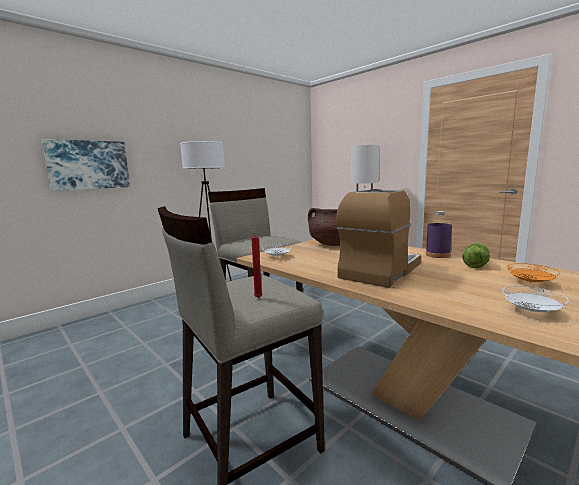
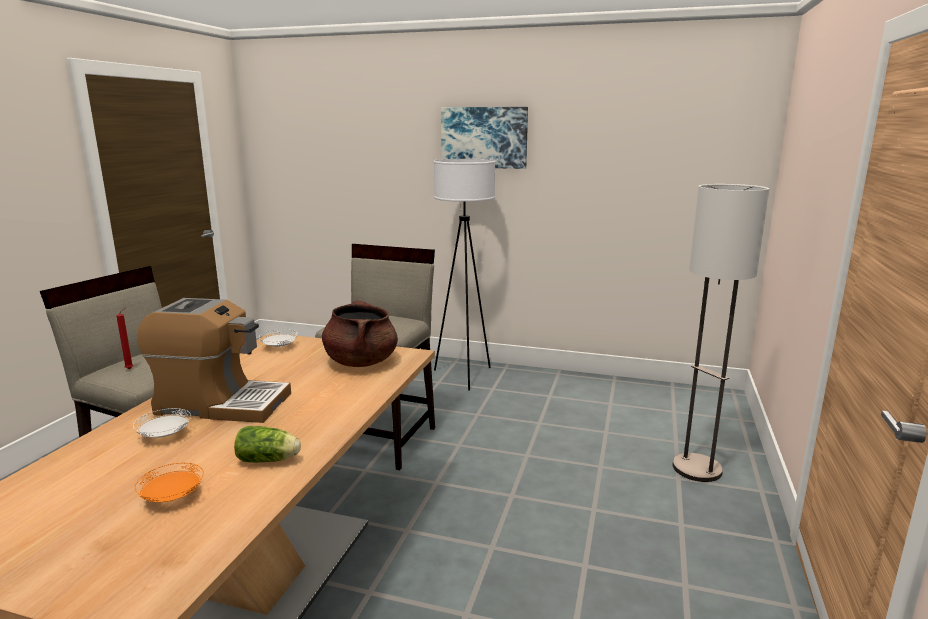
camera: 60 degrees right, 5 degrees up
picture [42,139,130,191] -> picture moved to [441,107,528,169]
purple bottle [425,211,452,258] -> none
white plate [502,286,569,312] -> white plate moved to [133,408,191,438]

